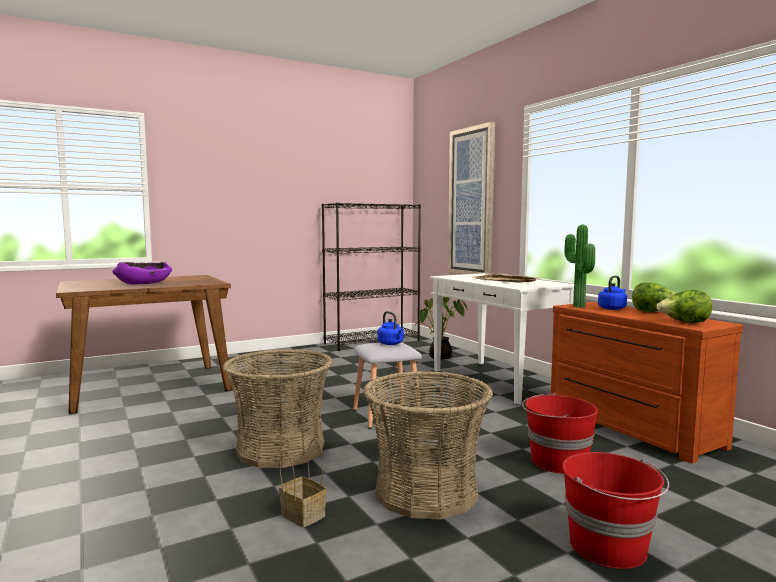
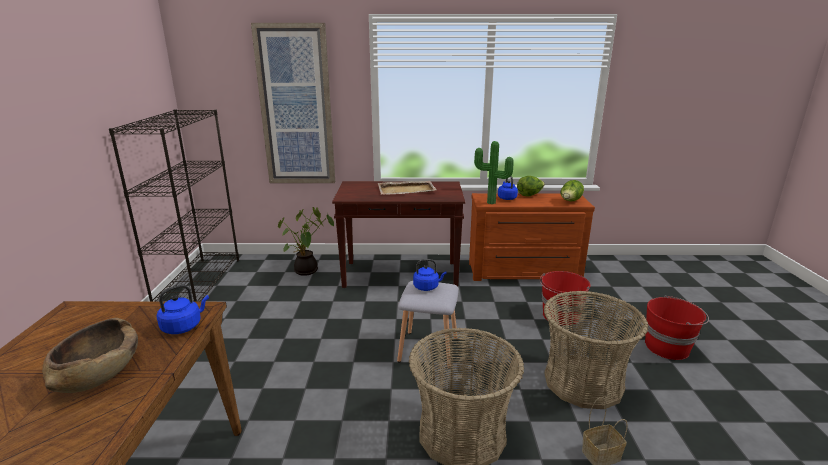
camera: 60 degrees left, 15 degrees up
purple bowl [112,262,172,285] -> brown bowl [42,318,138,393]
white console table [430,273,574,405] -> brown console table [332,181,465,288]
none -> blue kettle [157,284,209,334]

